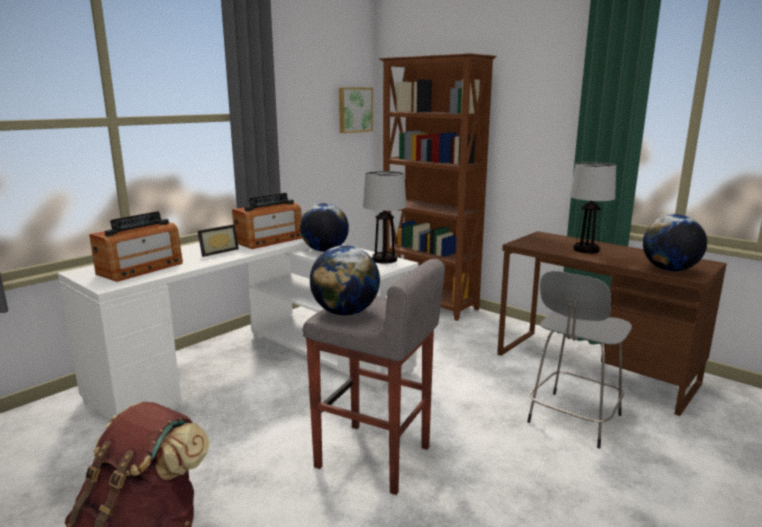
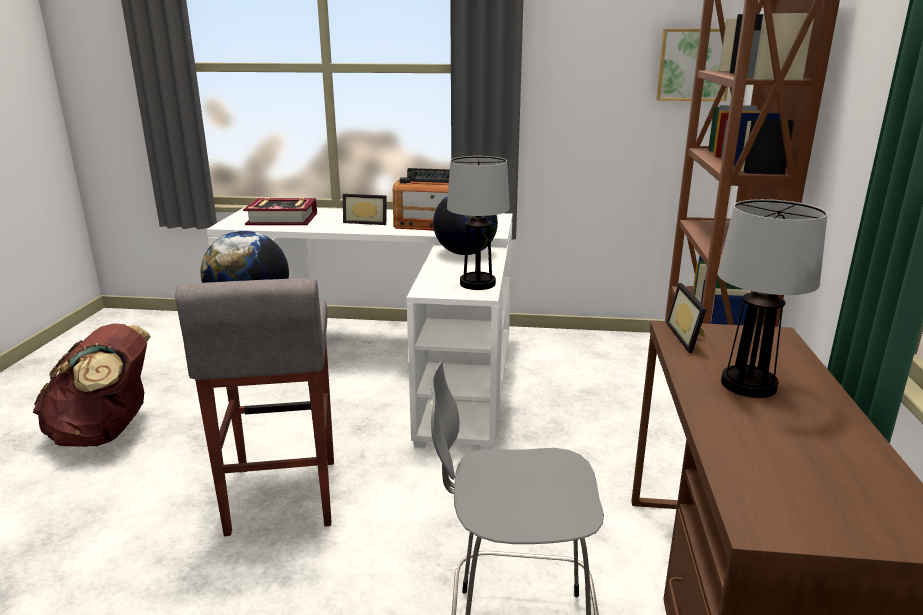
camera: 55 degrees right, 5 degrees up
radio [89,211,183,282] -> book [243,197,317,225]
globe [643,214,707,271] -> none
none -> picture frame [666,283,707,353]

